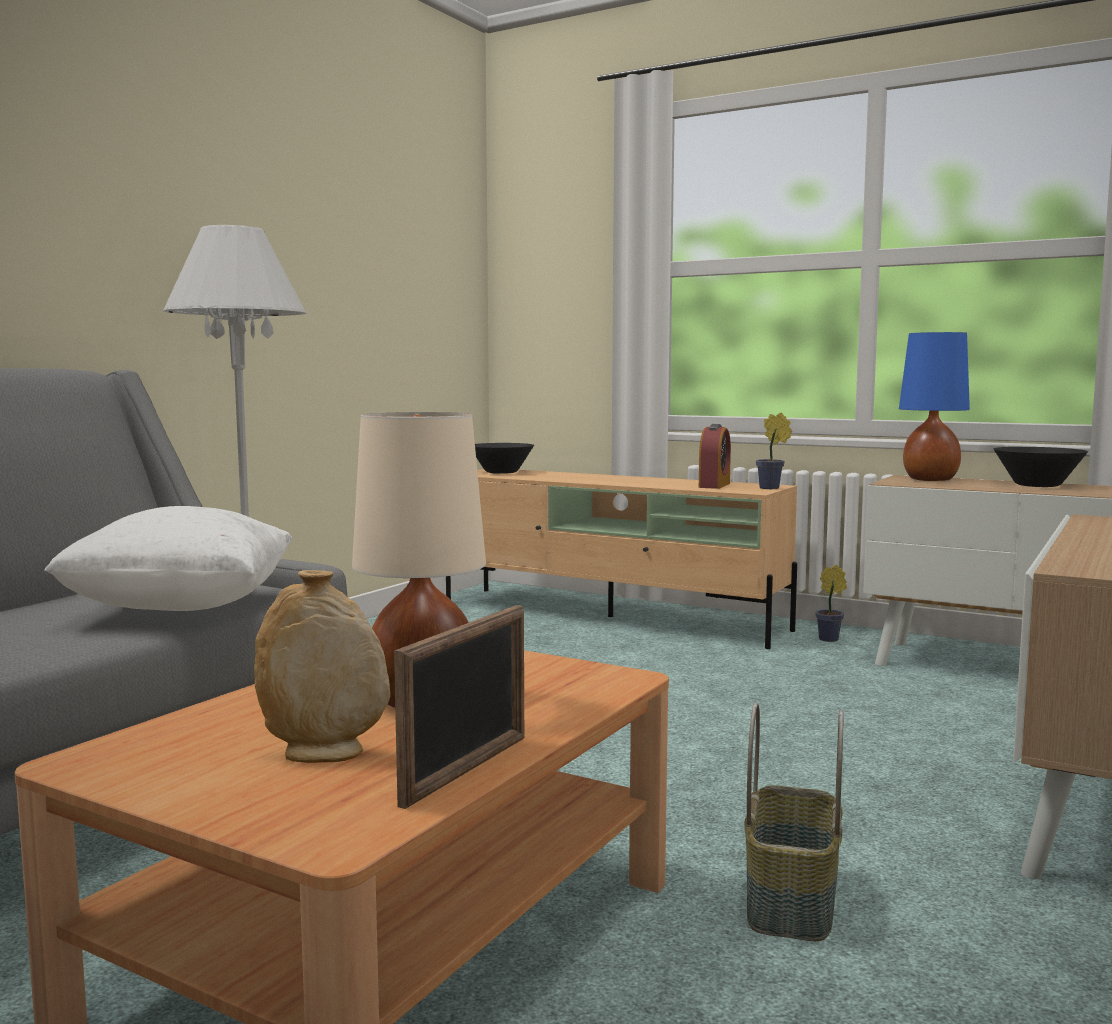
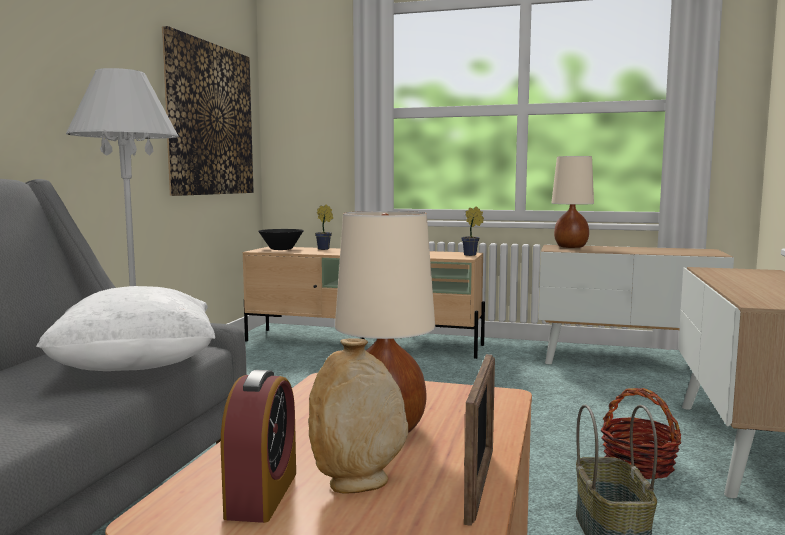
camera: 15 degrees left, 0 degrees up
alarm clock [699,424,731,489] -> alarm clock moved to [221,370,296,523]
potted plant [815,564,847,642] -> potted plant moved to [315,204,333,250]
blue table lamp [899,332,970,481] -> beige table lamp [551,156,594,248]
black bowl [994,447,1088,487] -> none
none -> picture [162,26,254,196]
none -> basket [601,388,681,479]

